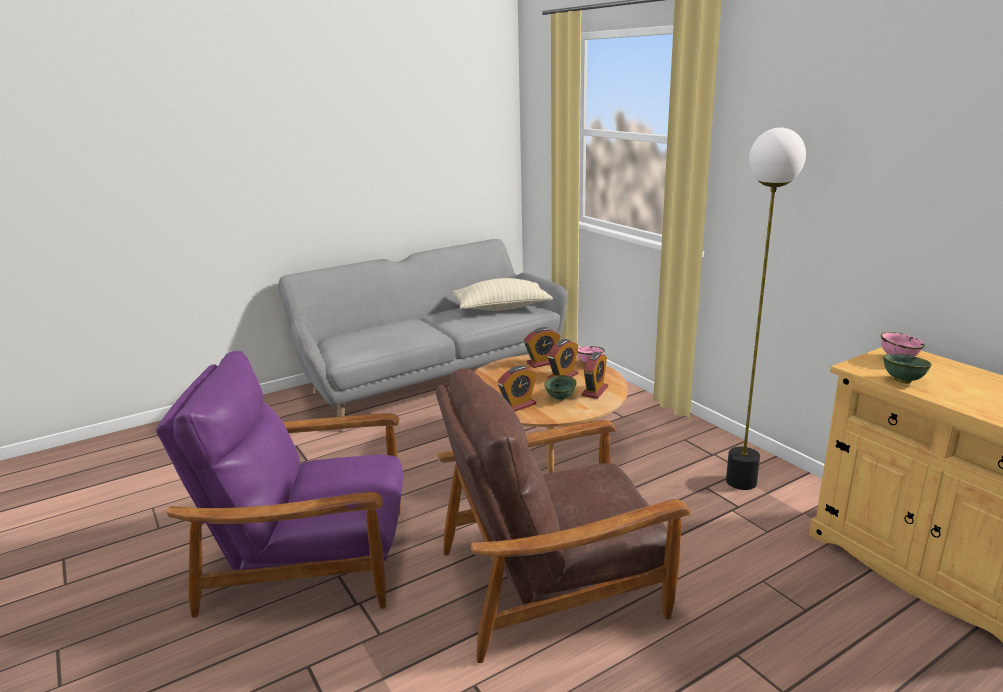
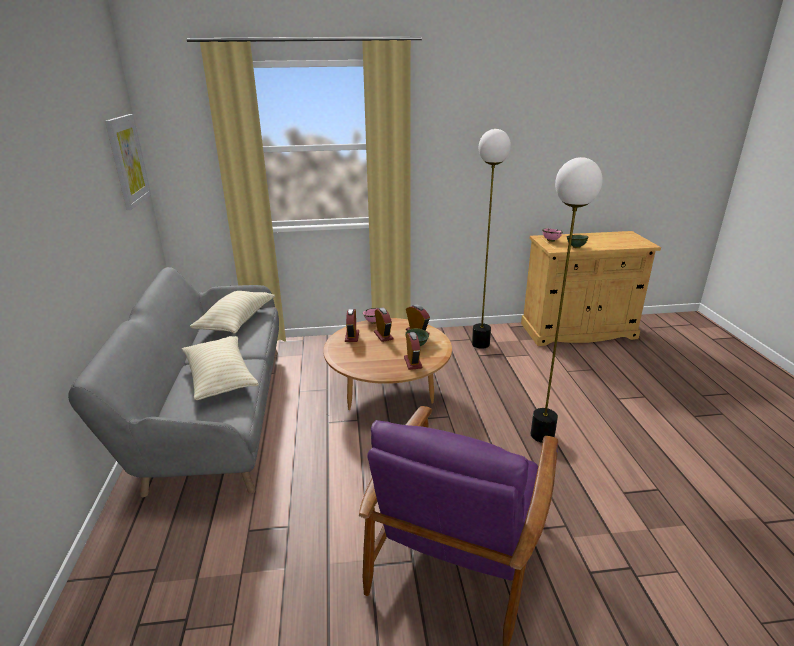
camera: 65 degrees left, 5 degrees up
brown armchair [435,368,691,663] -> floor lamp [531,157,603,443]
none -> picture [105,114,151,210]
none -> beige pillow [182,336,259,400]

